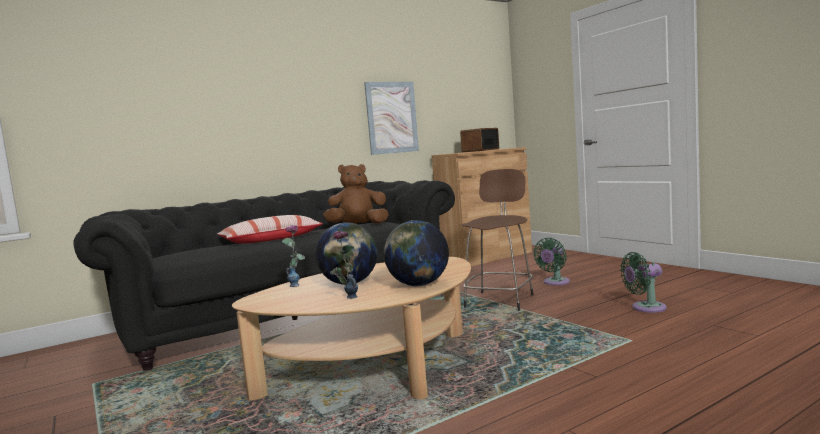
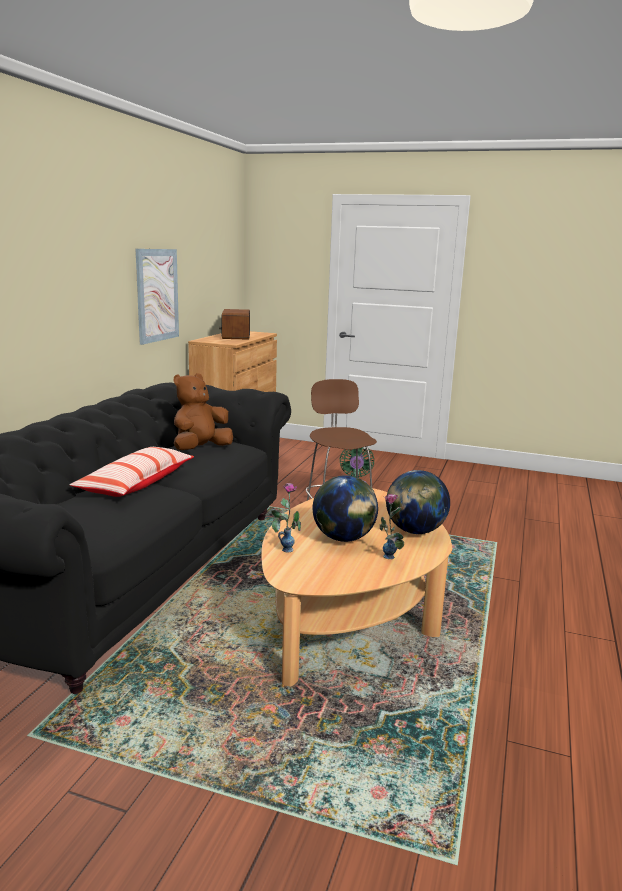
camera: 40 degrees left, 10 degrees up
green fan [620,252,667,313] -> none

